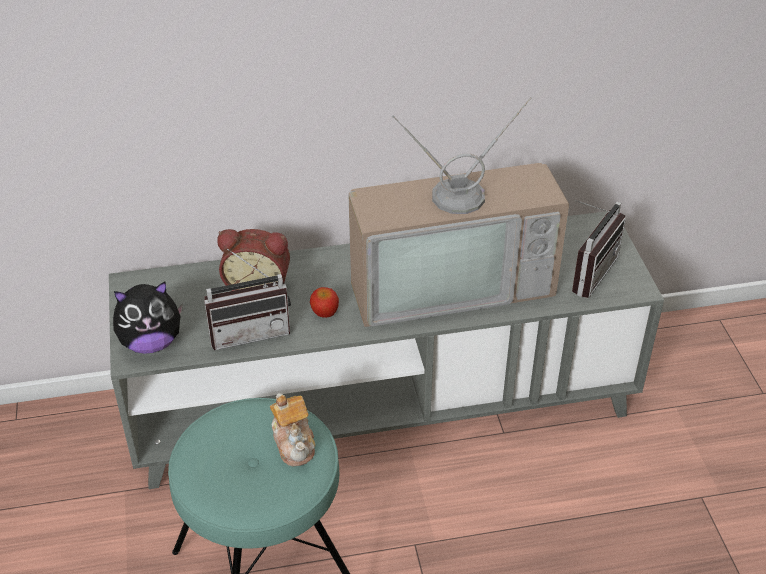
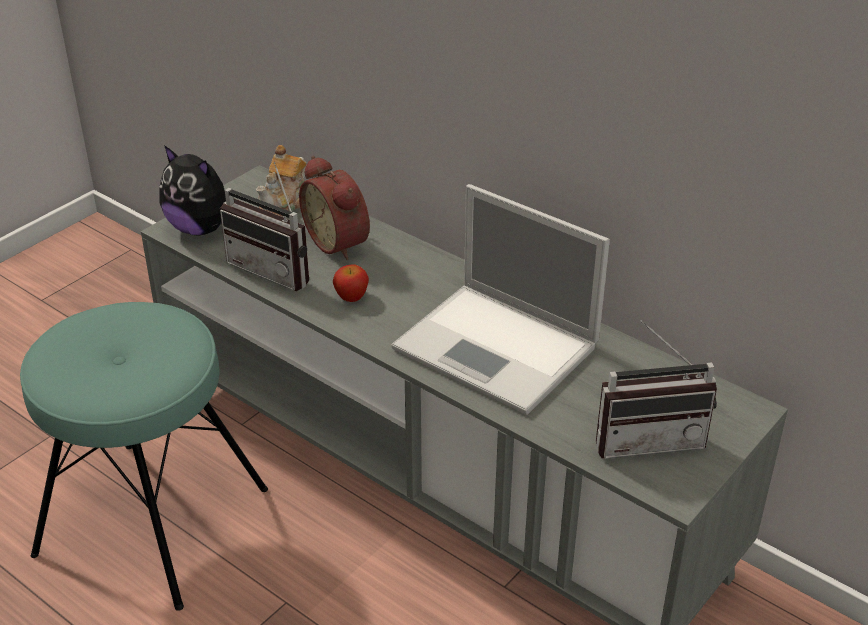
camera: 50 degrees right, 5 degrees down
teapot [270,393,316,466] -> teapot moved to [256,145,306,217]
television [348,97,569,327] -> laptop [391,184,610,415]

